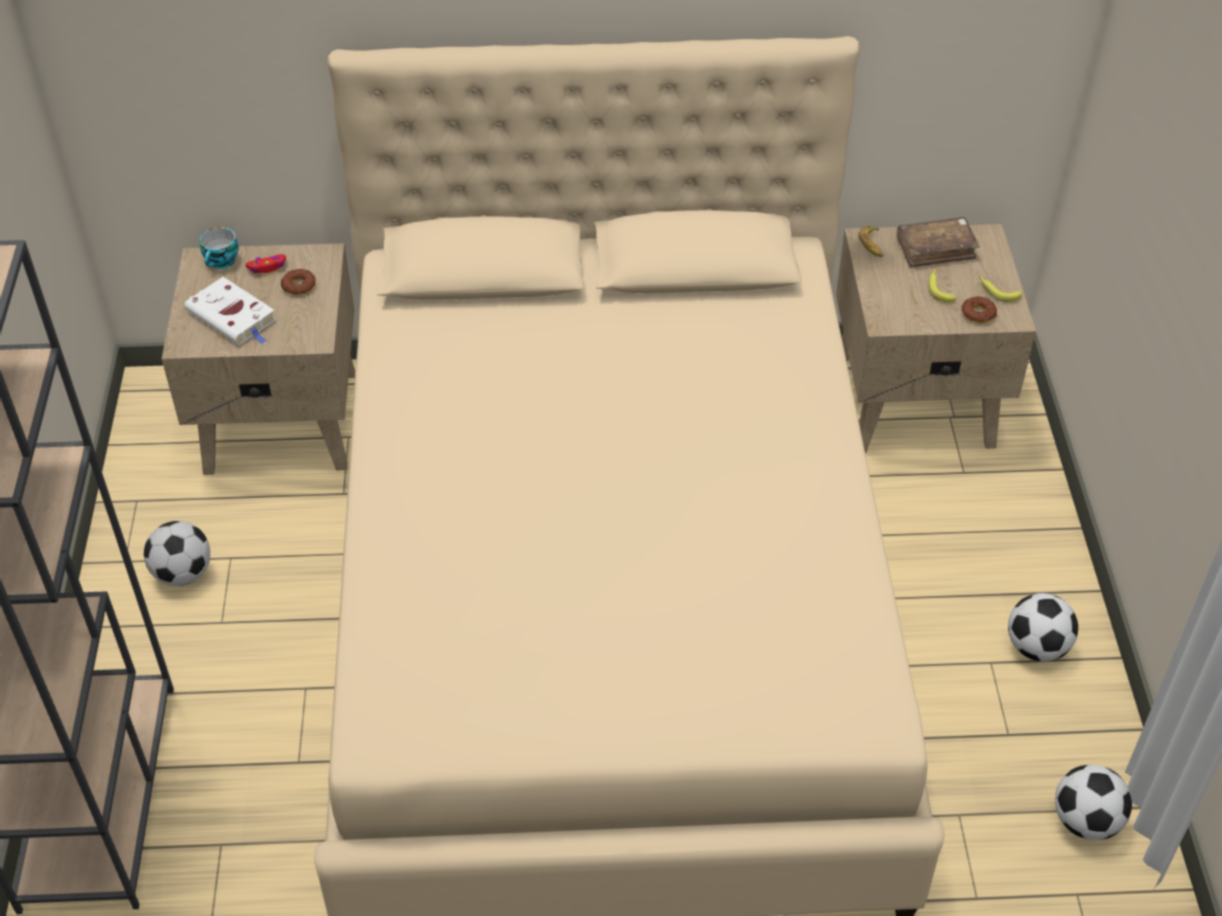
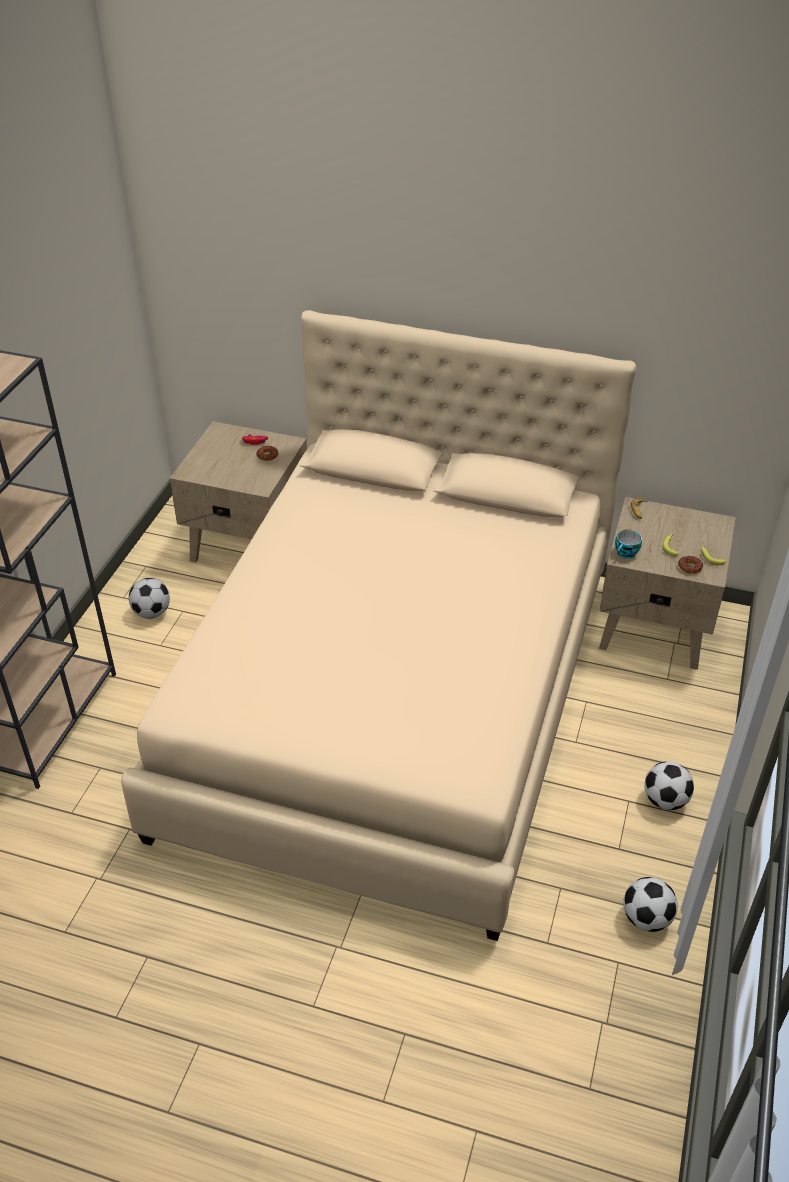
camera: 20 degrees right, 5 degrees down
white book [185,277,276,345] -> none
cup [200,227,239,269] -> cup moved to [615,529,642,559]
brown book [897,217,980,268] -> none

